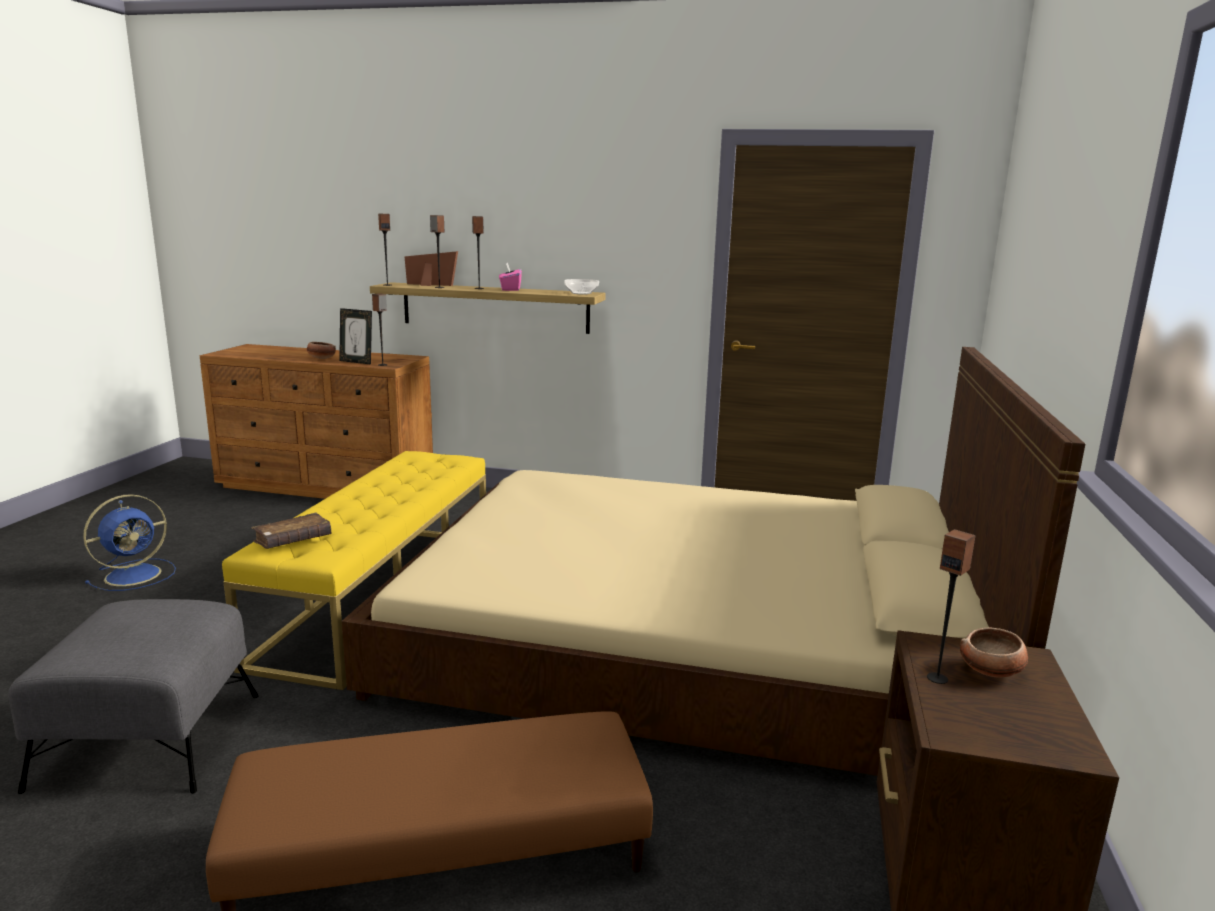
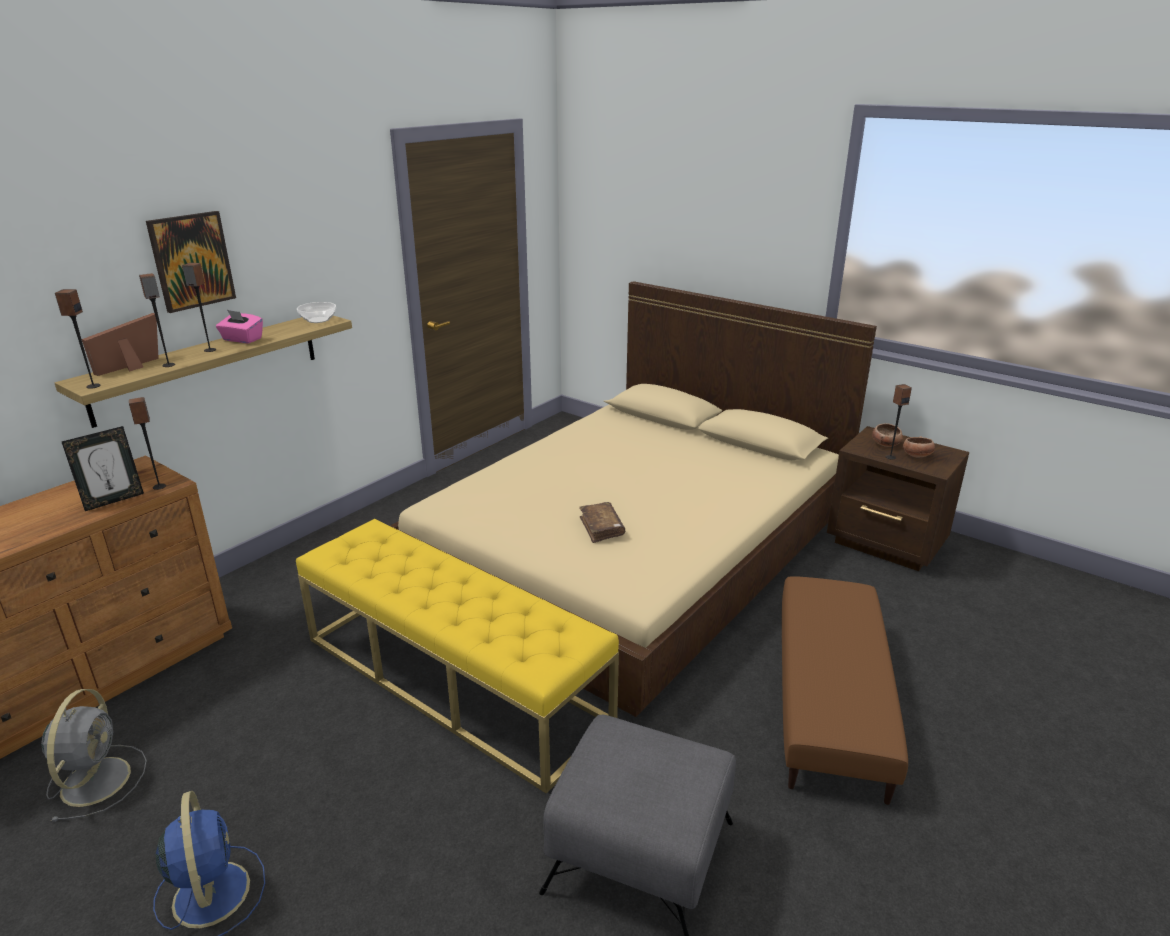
camera: 65 degrees left, 10 degrees up
brown book [252,512,332,549] -> brown book moved to [579,502,625,543]
bowl [307,342,336,359] -> bowl moved to [903,436,935,458]
none -> grey fan [41,689,147,822]
none -> picture [146,211,236,313]

